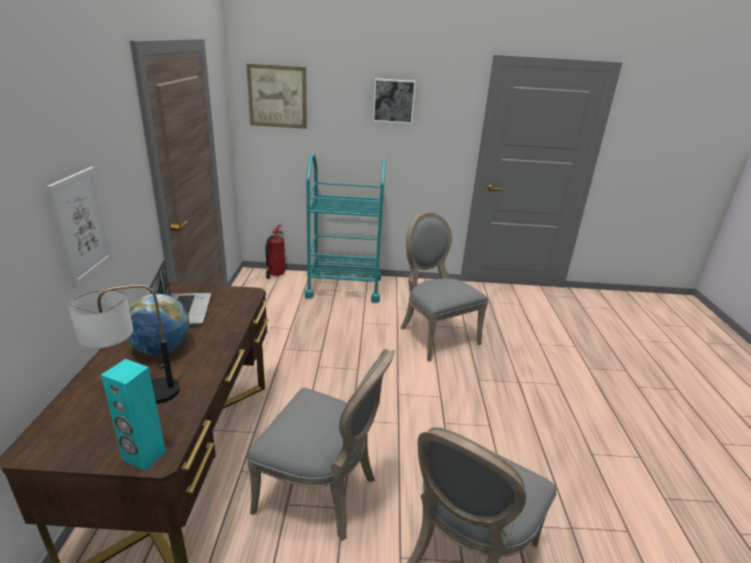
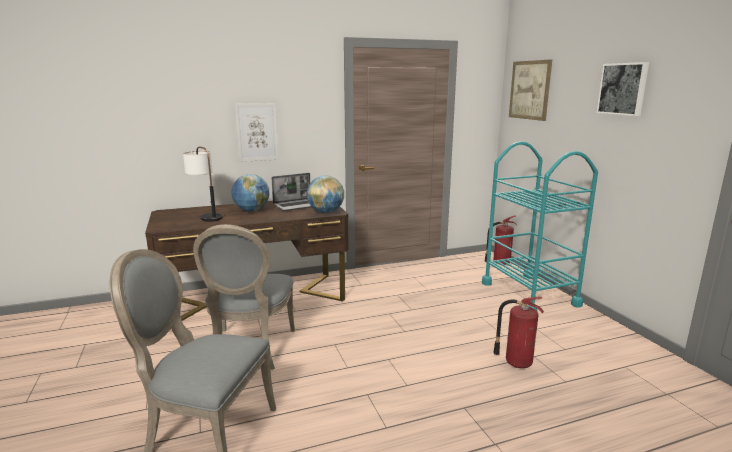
camera: 70 degrees right, 10 degrees down
turquoise speaker [101,359,166,471] -> none
grey chair [400,212,488,362] -> fire extinguisher [493,297,544,368]
none -> globe [307,176,344,213]

